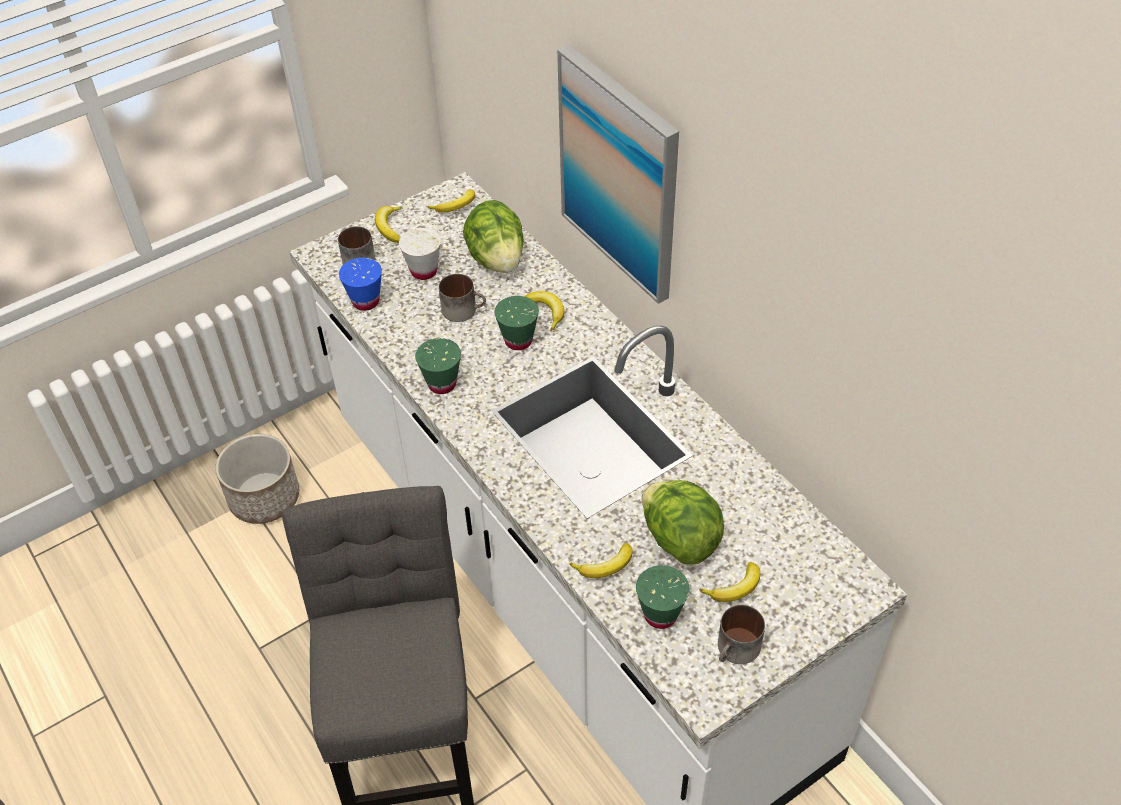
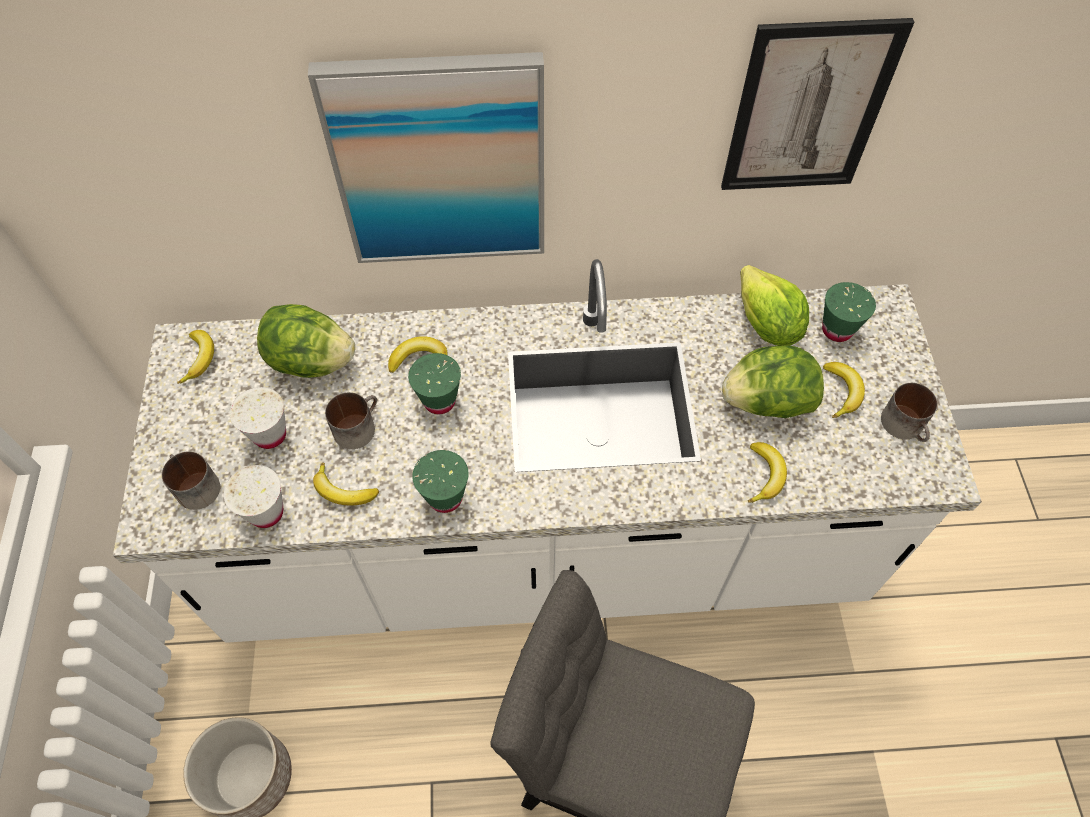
camera: 60 degrees left, 10 degrees up
blue cup [339,258,382,311] -> white cup [224,465,283,528]
banana [375,206,402,243] -> banana moved to [313,463,379,506]
green cup [636,565,689,629] -> green cup moved to [822,282,876,342]
none -> picture [721,18,914,190]
none -> lettuce [740,265,809,346]

